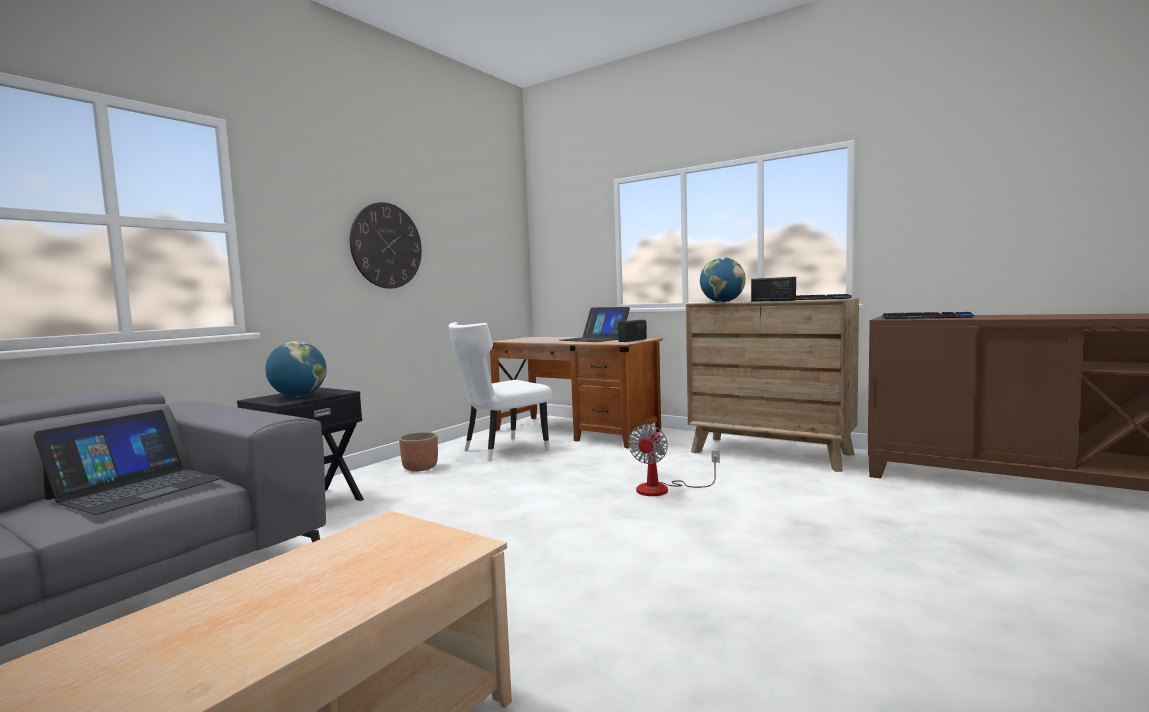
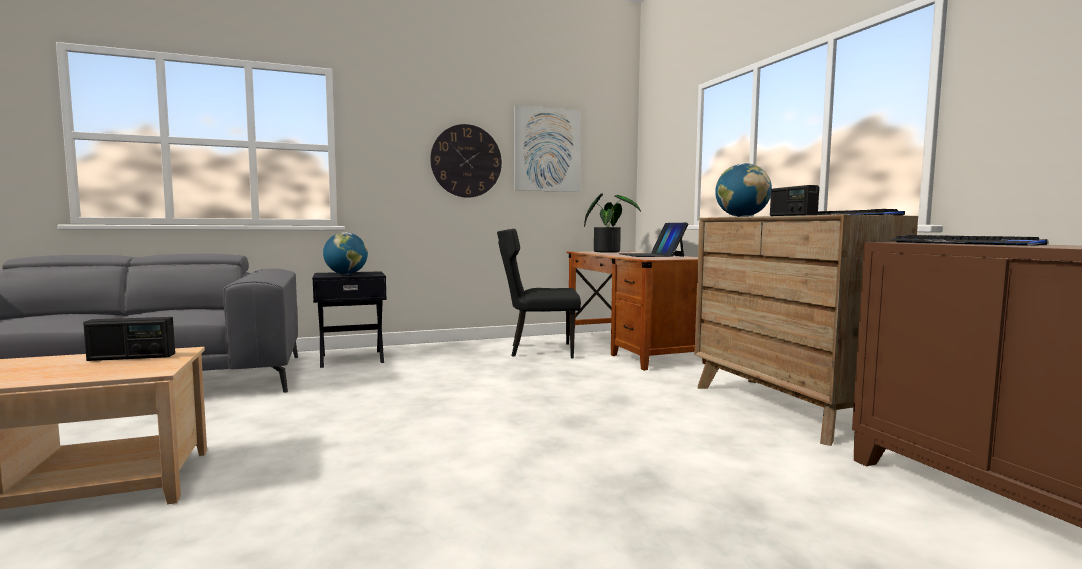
camera: 35 degrees right, 0 degrees up
laptop [33,410,223,515] -> none
planter [399,432,438,471] -> none
white chair [448,322,552,461] -> black chair [497,229,581,359]
radio [618,320,647,342] -> radio moved to [83,317,175,361]
fan [628,424,720,496] -> none
none -> picture [514,105,581,192]
none -> potted plant [584,193,641,253]

